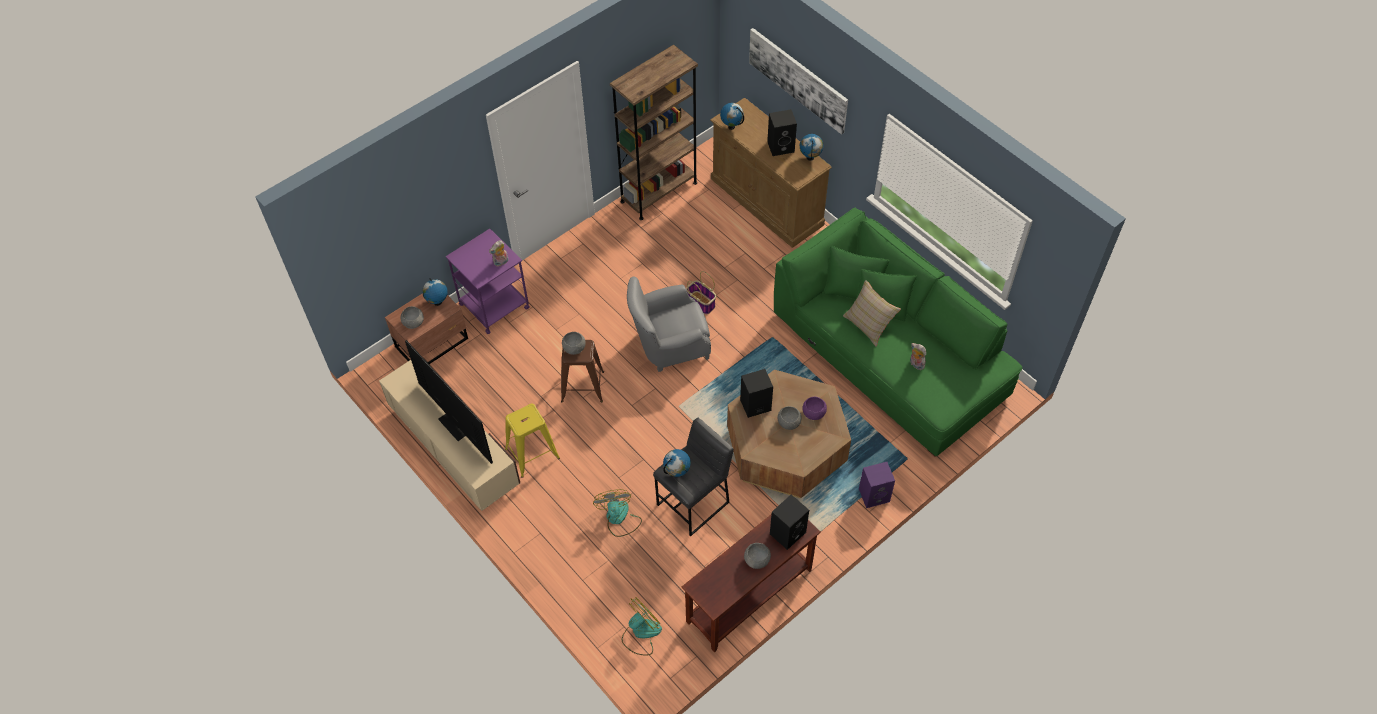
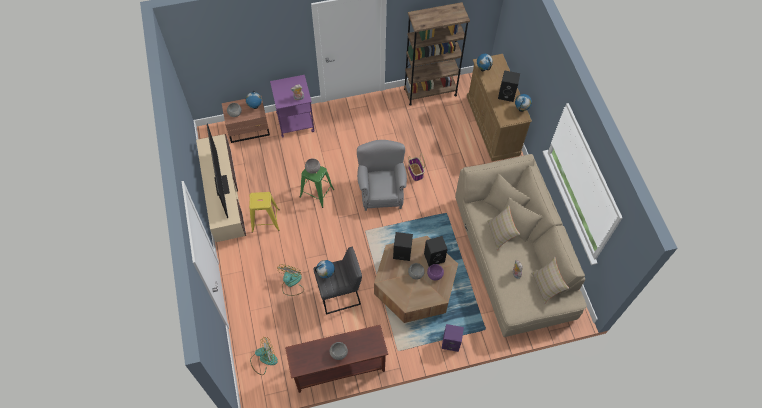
camera: 25 degrees right, 5 degrees up
brown stool [561,340,604,402] -> green stool [300,166,335,208]
grey armchair [627,277,711,372] -> grey armchair turned 75 degrees clockwise [357,140,407,211]
picture [749,28,848,135] -> none
black speaker [770,495,809,550] -> black speaker moved to [424,236,448,267]
green sofa [774,208,1022,457] -> beige sofa [455,154,587,337]
none -> beige pillow [531,257,569,304]

